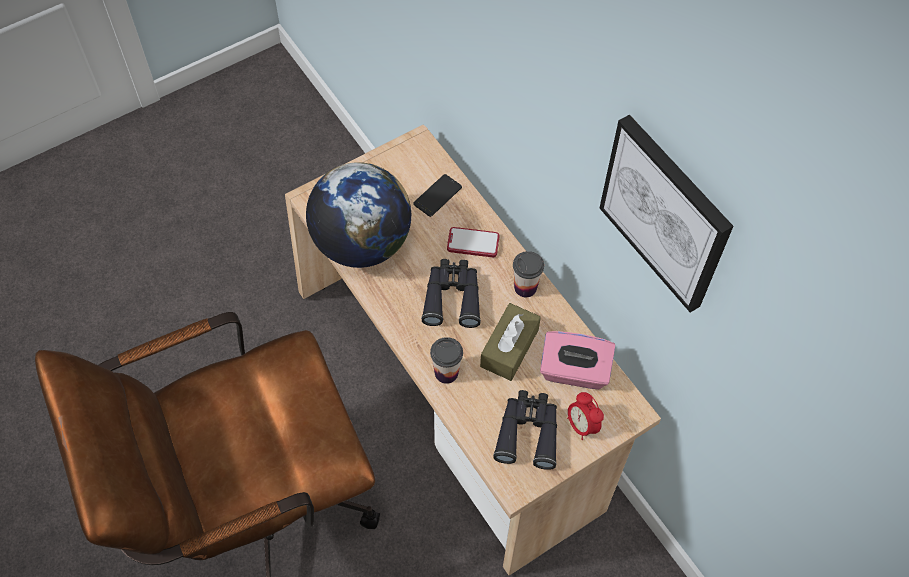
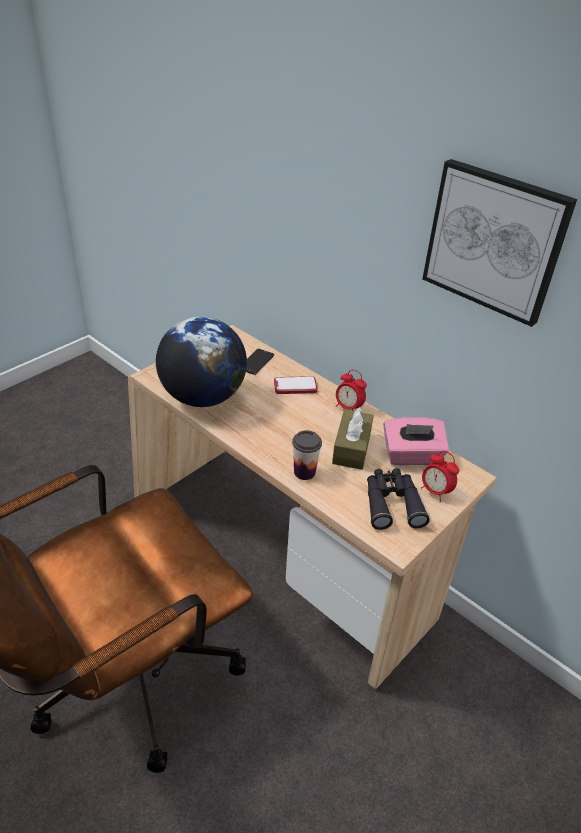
camera: 15 degrees left, 20 degrees down
black binoculars [421,259,481,328] -> none
cup [513,251,544,297] -> alarm clock [336,370,367,411]

